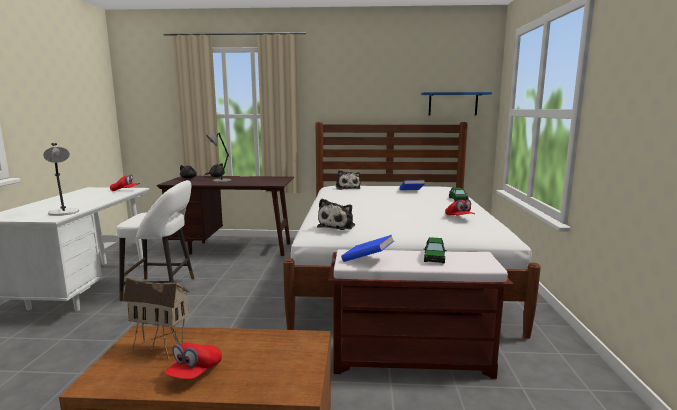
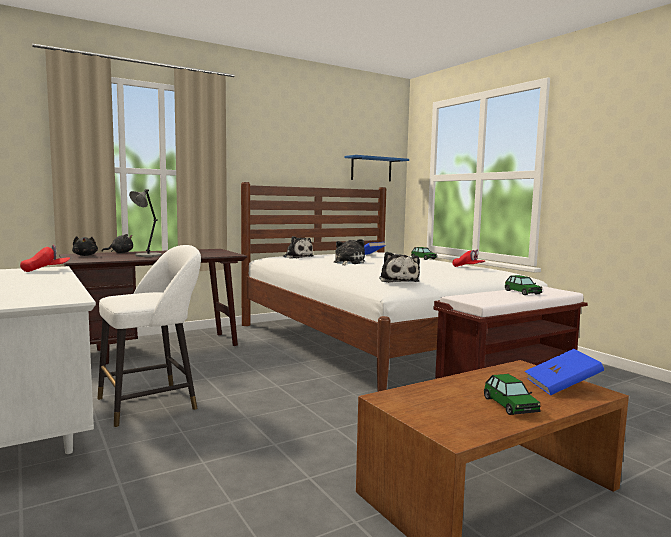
camera: 35 degrees left, 5 degrees down
grey table lamp [43,143,79,216] -> none
toy house [123,277,191,359] -> none
red cap [164,342,222,379] -> toy car [484,374,541,415]
blue book [341,235,394,262] -> blue book moved to [525,349,604,395]
none -> plush toy [334,239,365,265]

